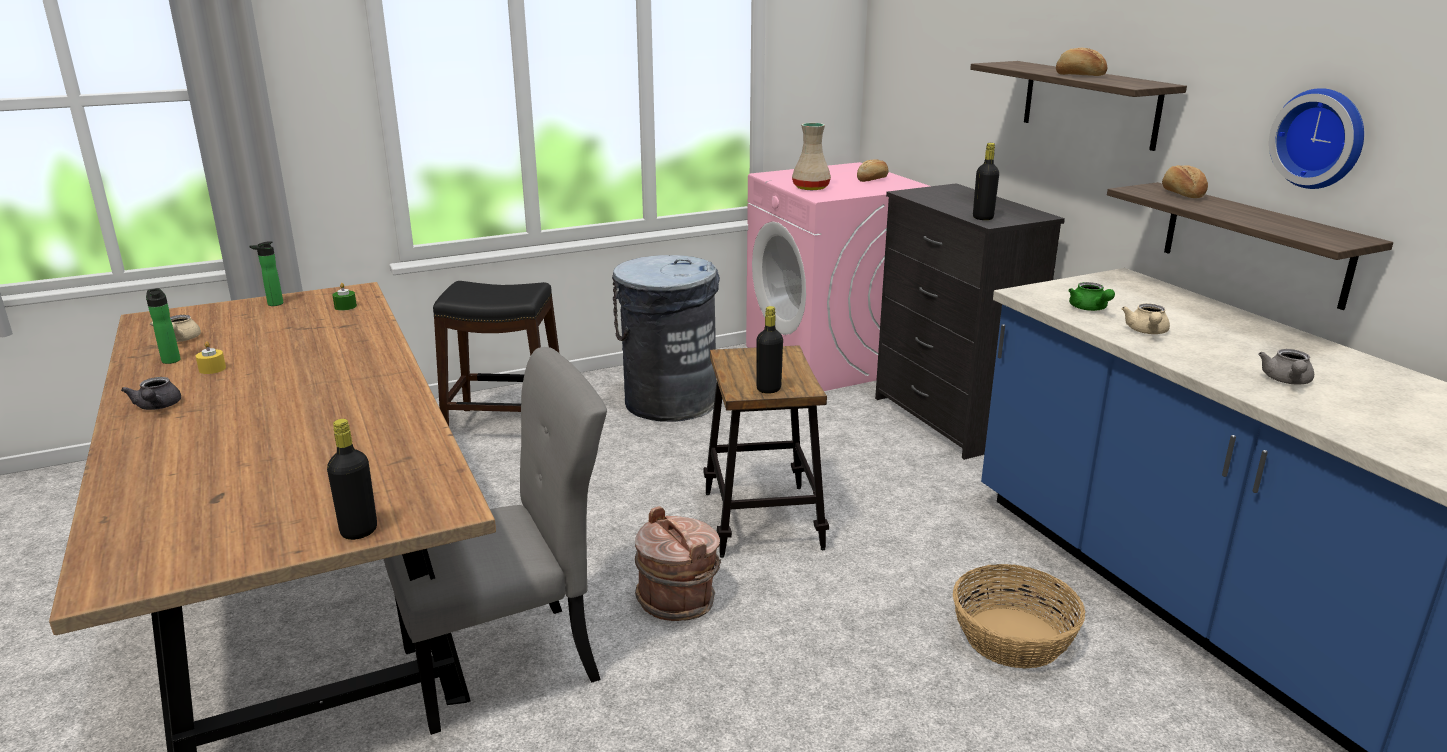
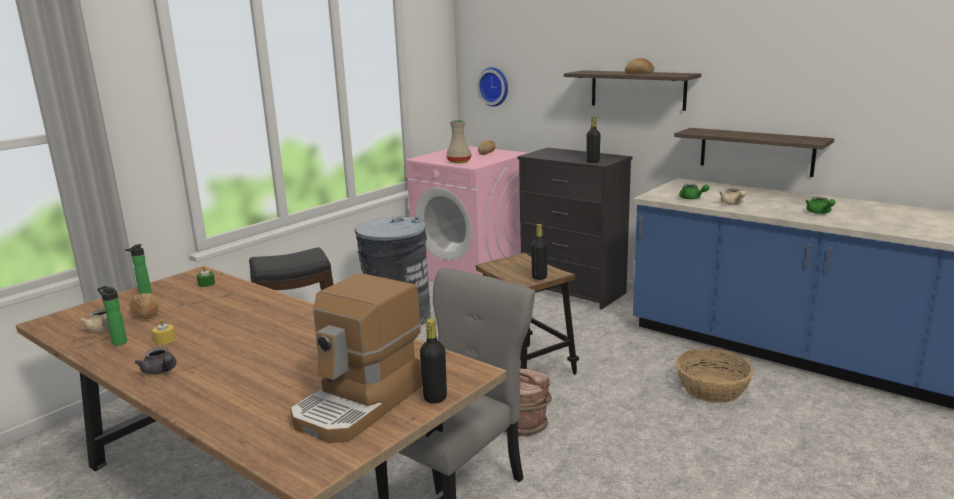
camera: 25 degrees left, 5 degrees down
bread [1162,165,1208,198] -> bread moved to [129,293,159,319]
grey teapot [1258,349,1314,385] -> green teapot [806,197,835,214]
wall clock [1269,88,1364,189] -> wall clock moved to [477,67,508,107]
none -> coffee machine [290,273,423,443]

